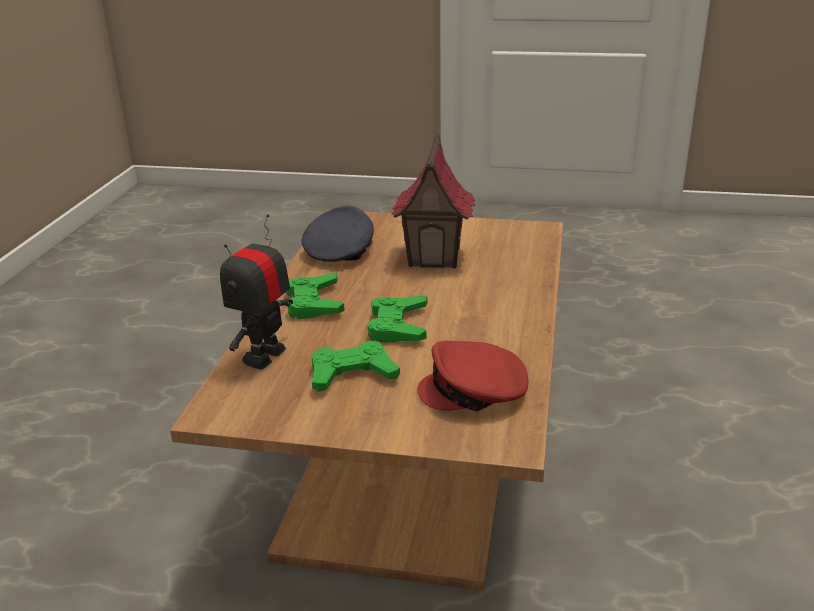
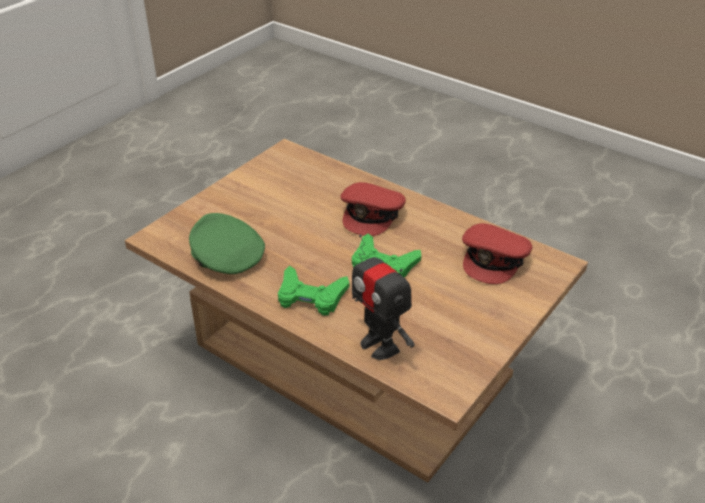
camera: 65 degrees left, 10 degrees up
grey cap [302,205,374,262] -> green cap [189,213,265,274]
green game controller [312,341,400,392] -> none
toy house [391,133,475,269] -> none
none -> red cap [340,182,406,236]

